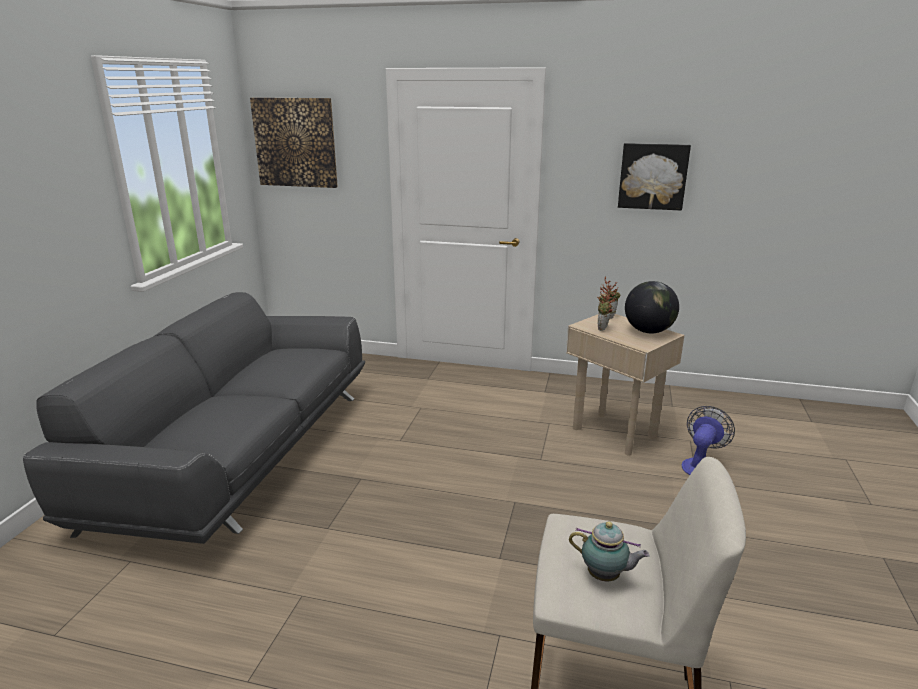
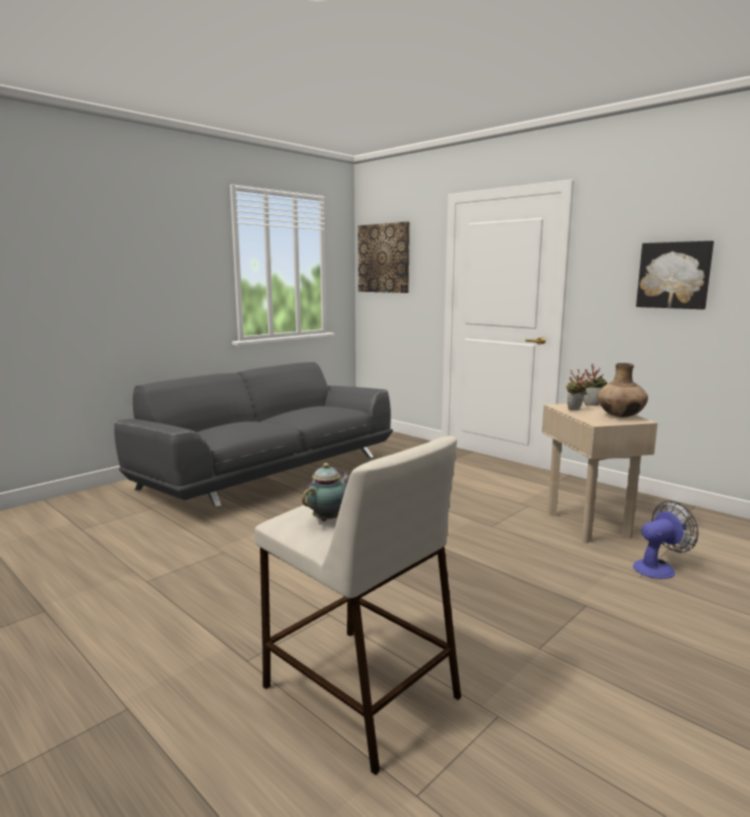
camera: 30 degrees right, 10 degrees down
teapot [569,521,650,581] -> teapot turned 105 degrees counterclockwise [302,463,350,521]
globe [625,281,679,333] -> brown vase [597,363,648,417]

